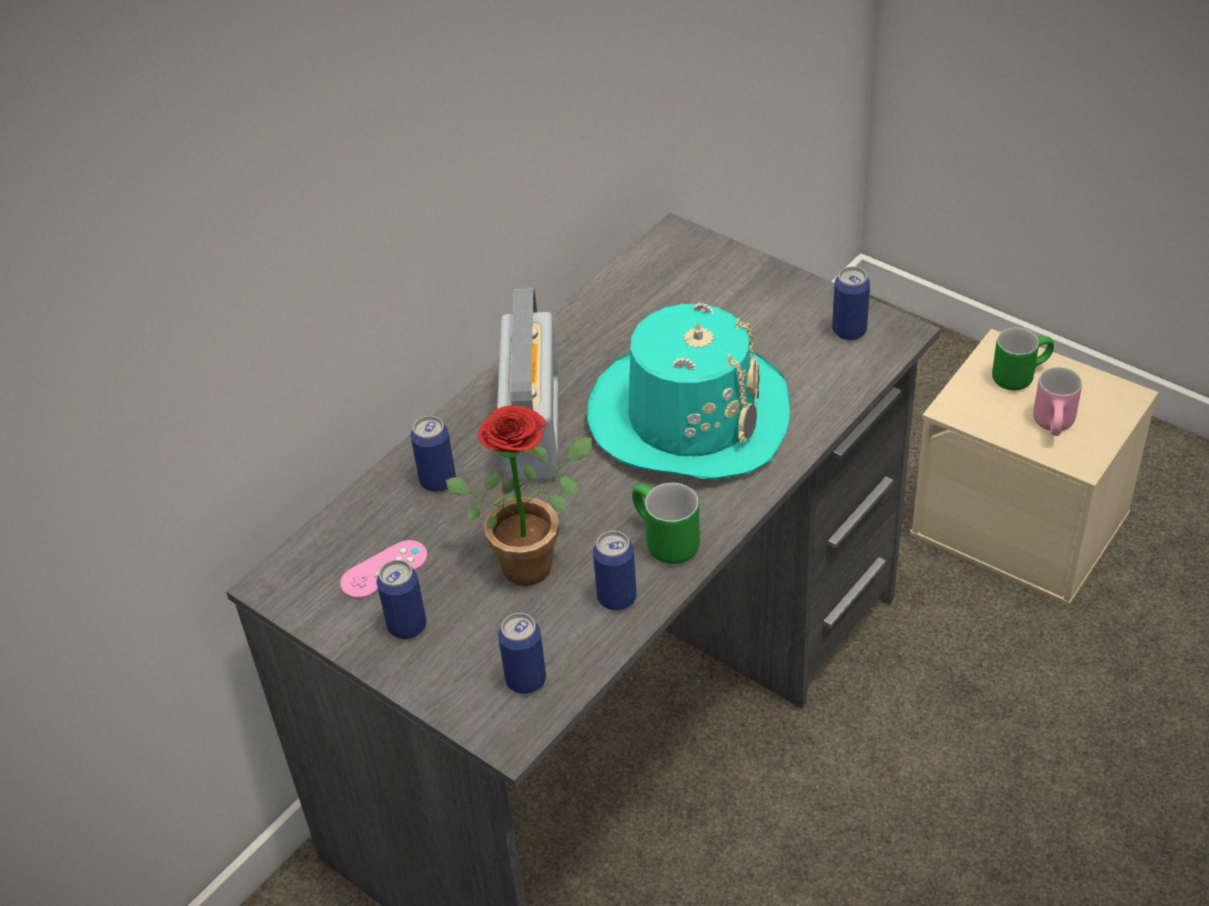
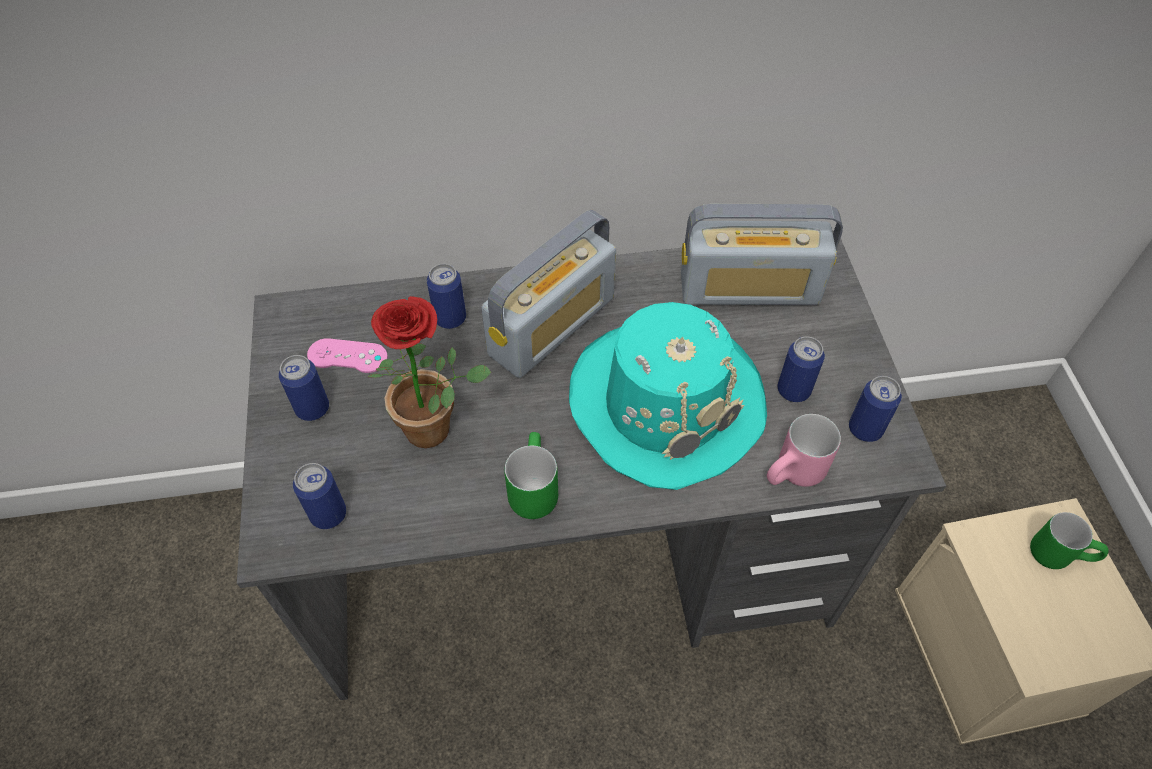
camera: 40 degrees right, 10 degrees up
can [593,531,637,610] -> can moved to [778,336,825,402]
pink mug [1033,367,1082,436] -> pink mug moved to [767,414,841,487]
none -> radio [681,204,843,305]

